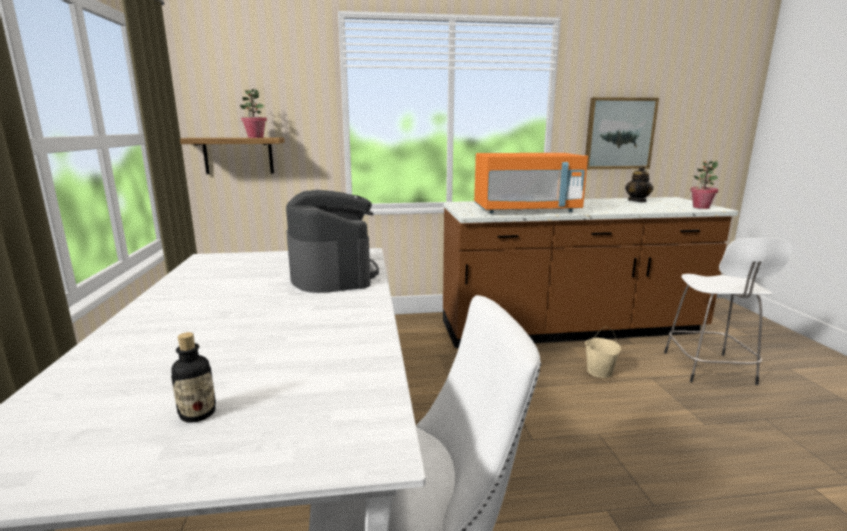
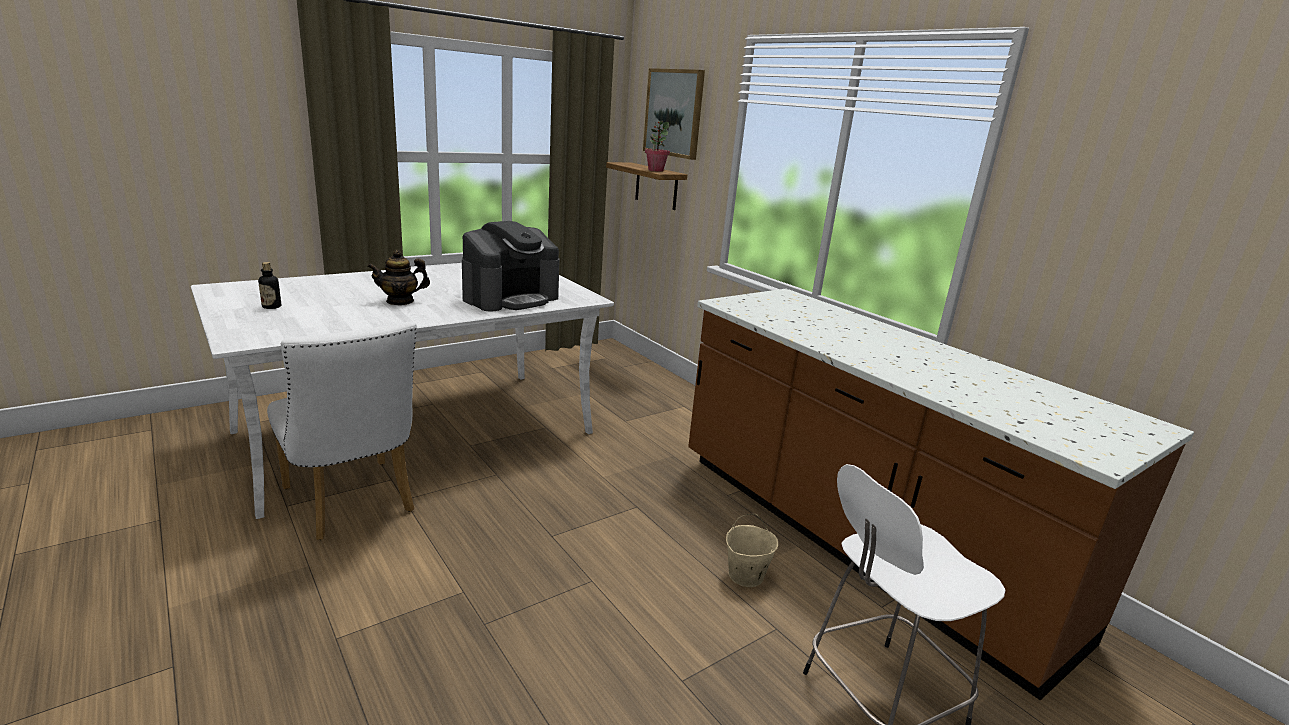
camera: 60 degrees right, 5 degrees up
orange microwave [474,153,588,213] -> none
picture [585,97,659,169] -> picture moved to [643,68,705,160]
teapot [625,165,653,202] -> teapot moved to [367,250,430,305]
potted plant [690,161,718,209] -> none

